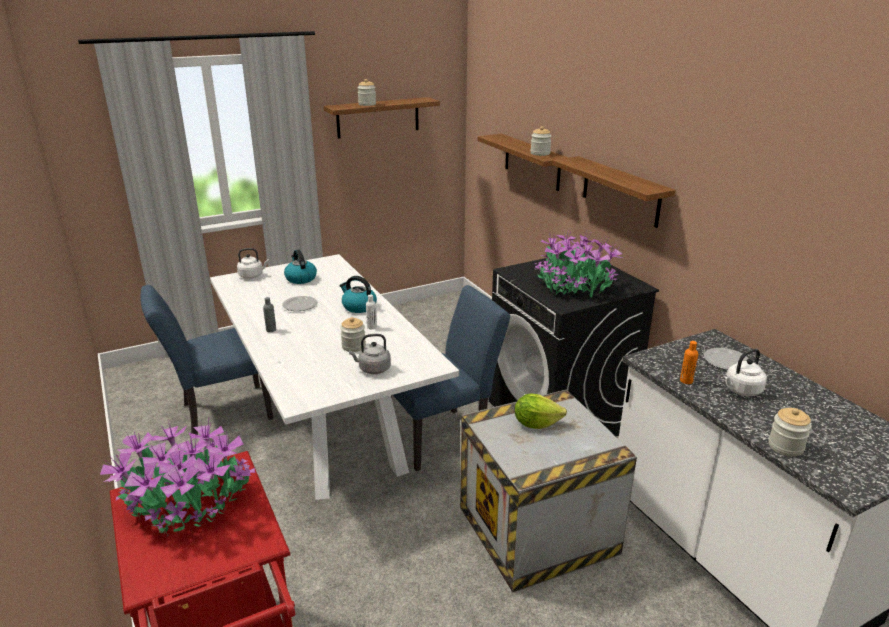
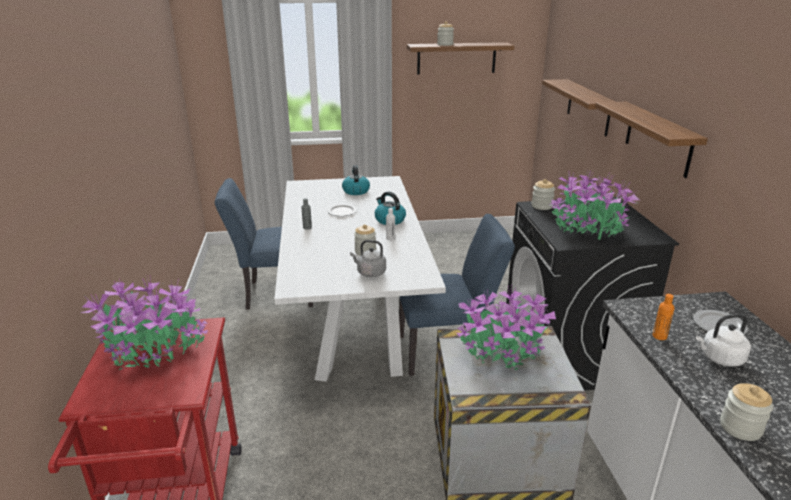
camera: 20 degrees right, 0 degrees up
white kettle [237,248,269,279] -> none
lettuce [515,393,567,429] -> potted plant [457,286,556,371]
jar [531,126,551,156] -> jar moved to [531,179,555,210]

